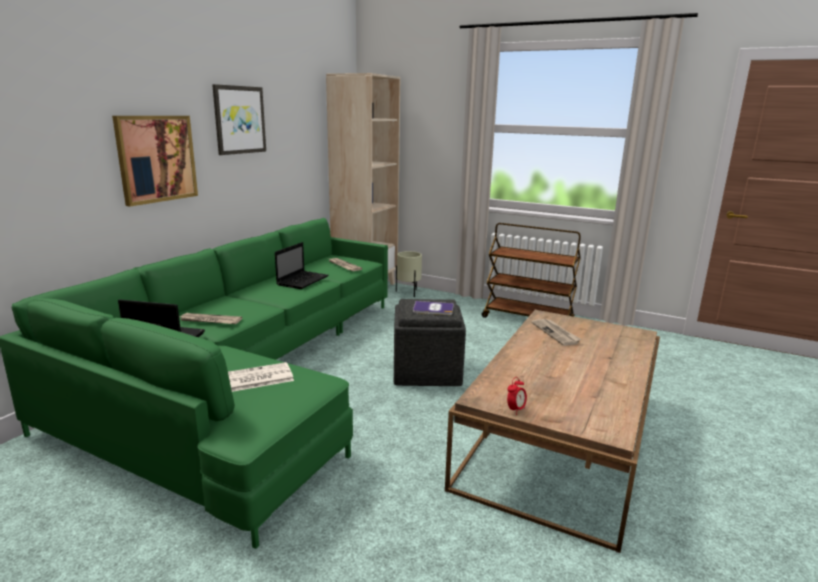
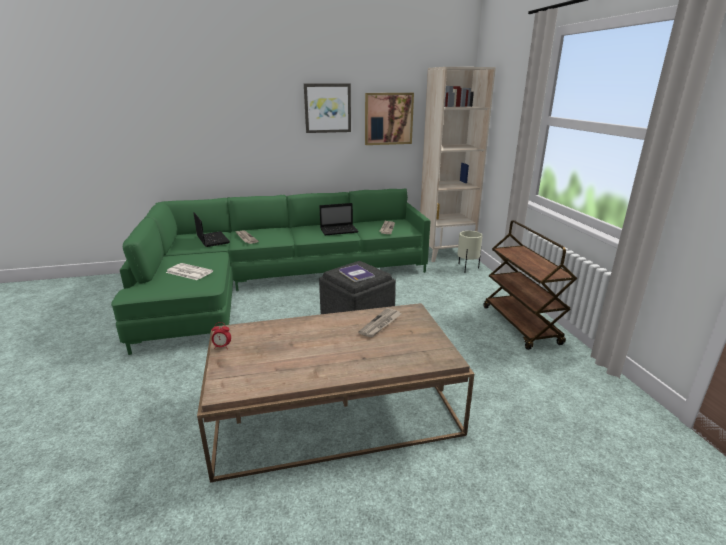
camera: 50 degrees right, 5 degrees up
picture [112,116,198,207] -> picture moved to [365,93,414,145]

